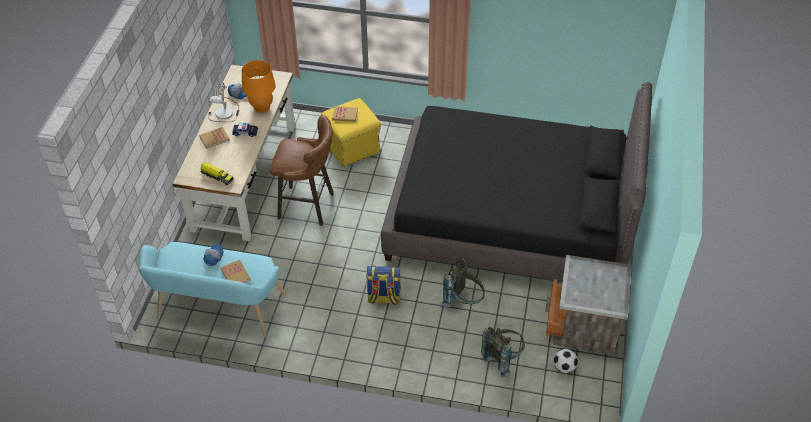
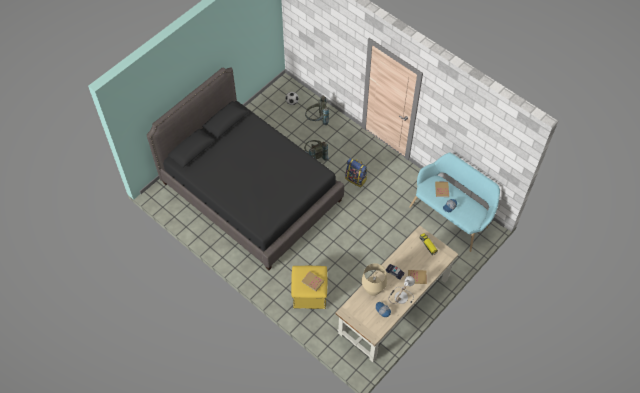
camera: 150 degrees left, 10 degrees up
orange table lamp [242,60,276,113] -> beige table lamp [361,263,387,296]
brown stool [269,115,334,226] -> none
grey nightstand [545,255,632,355] -> none

